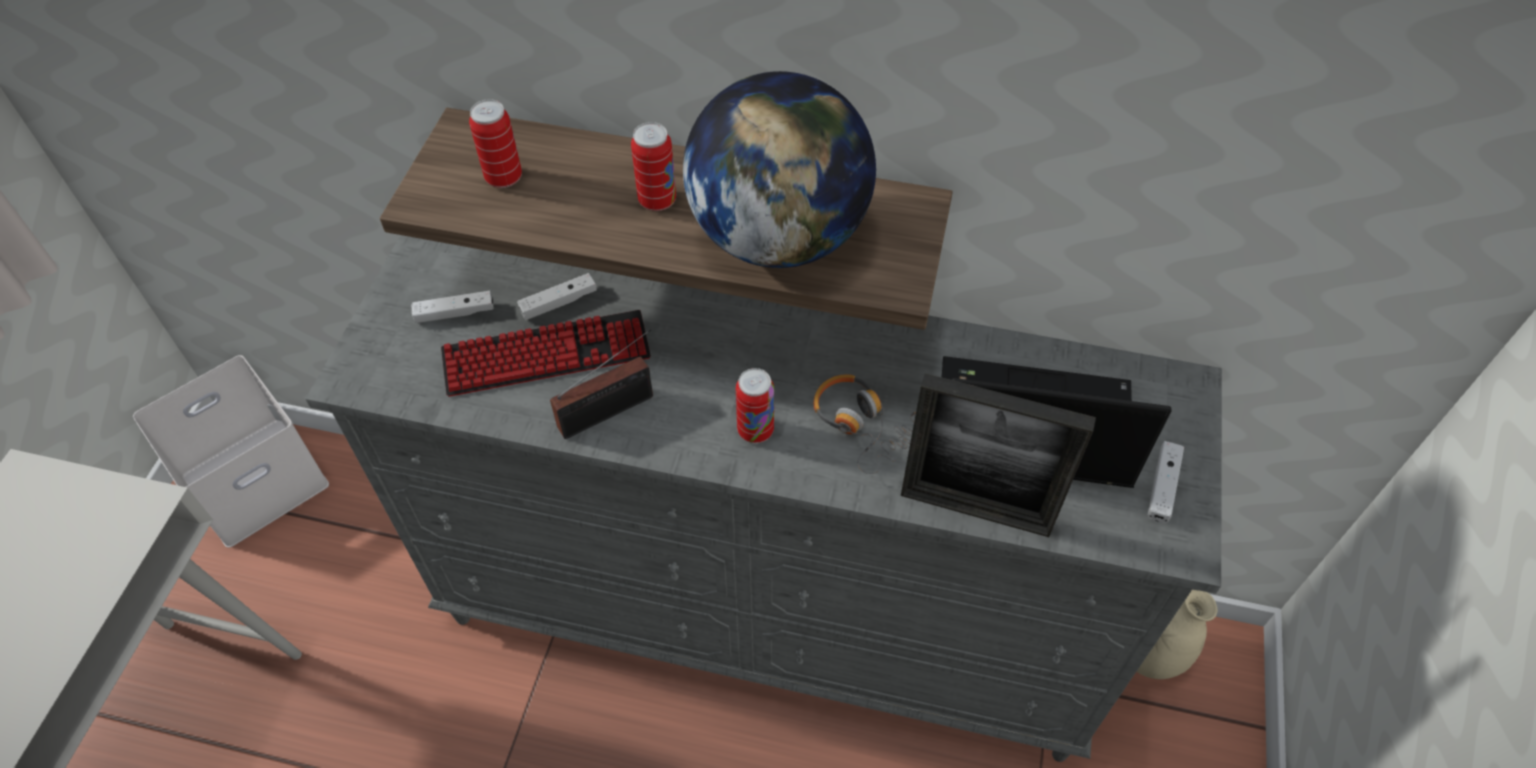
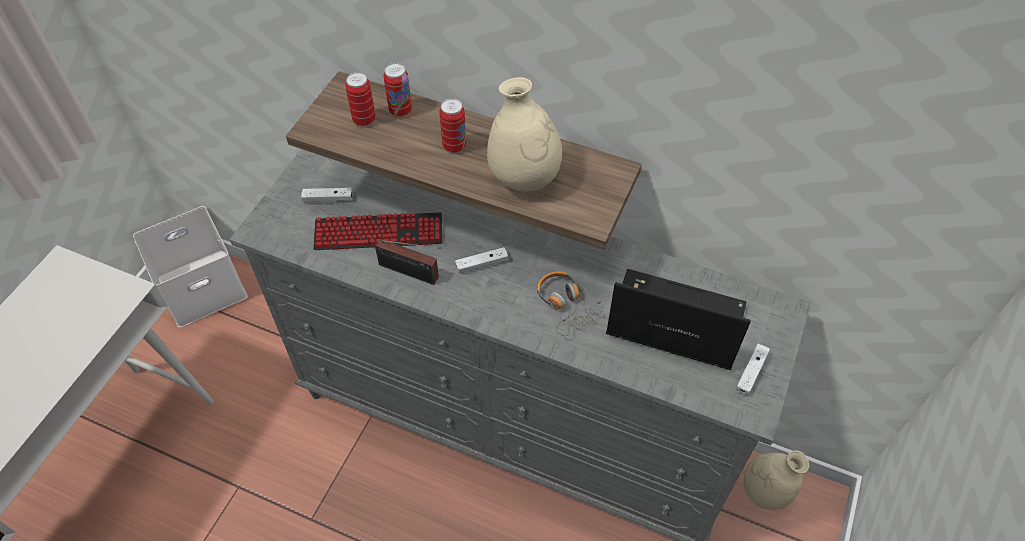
camera: 10 degrees right, 0 degrees up
white game controller [517,273,597,320] -> white game controller moved to [455,247,508,274]
radio [550,329,653,439] -> radio turned 45 degrees clockwise [375,239,441,285]
globe [683,71,876,268] -> beige vase [487,77,562,192]
can [736,368,774,443] -> can moved to [384,63,412,117]
picture frame [901,373,1096,537] -> none

